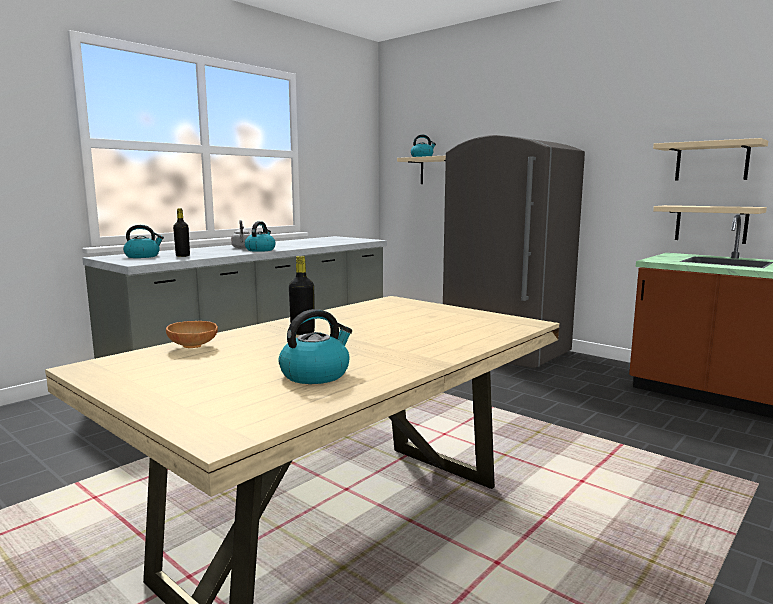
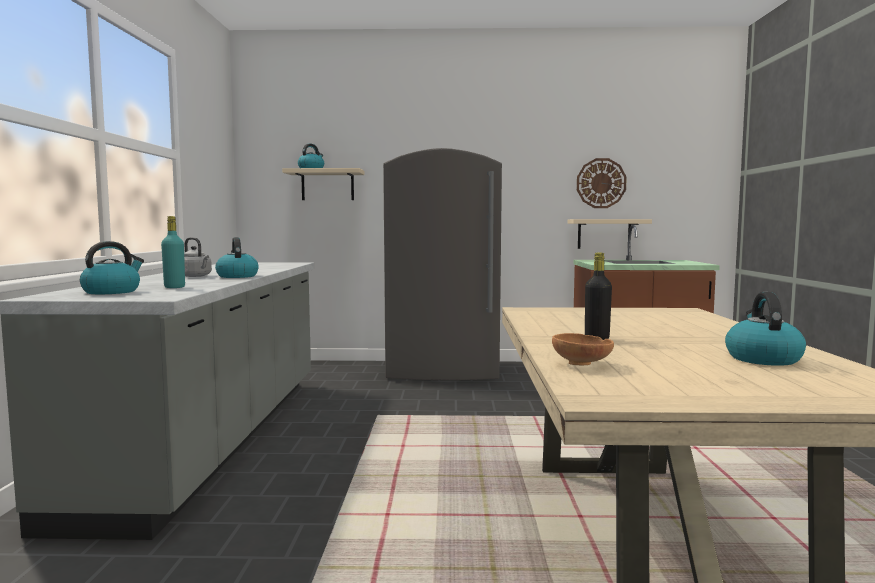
camera: 40 degrees left, 5 degrees down
black bottle [173,208,190,257] -> turquoise bottle [161,216,185,288]
beige shelf [653,138,768,180] -> wall clock [577,158,627,208]

